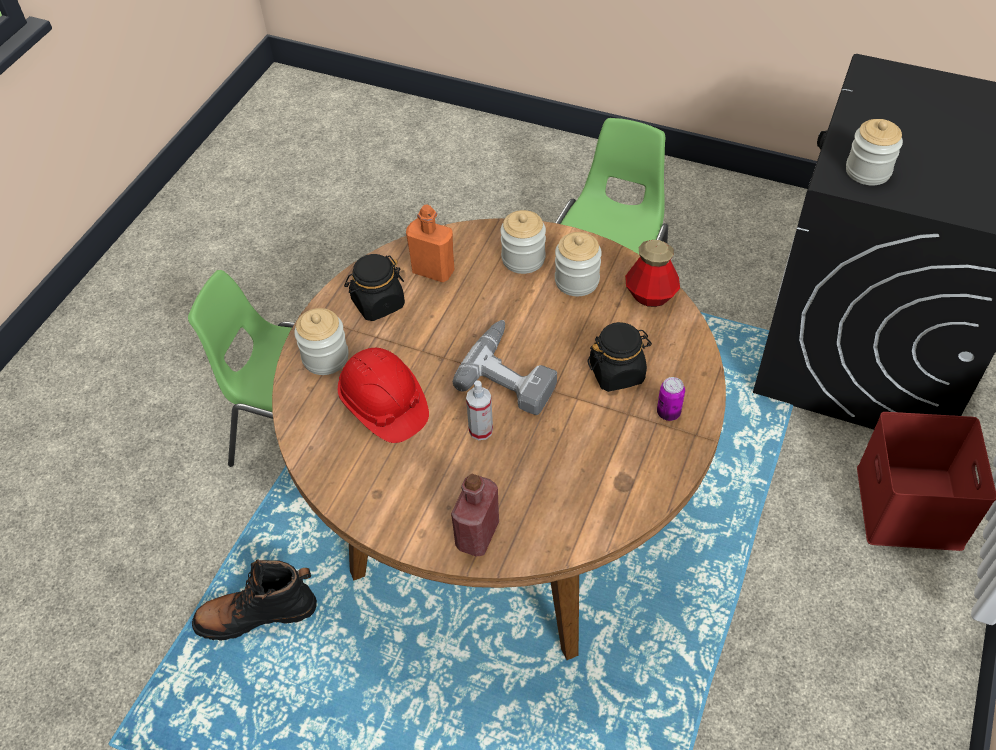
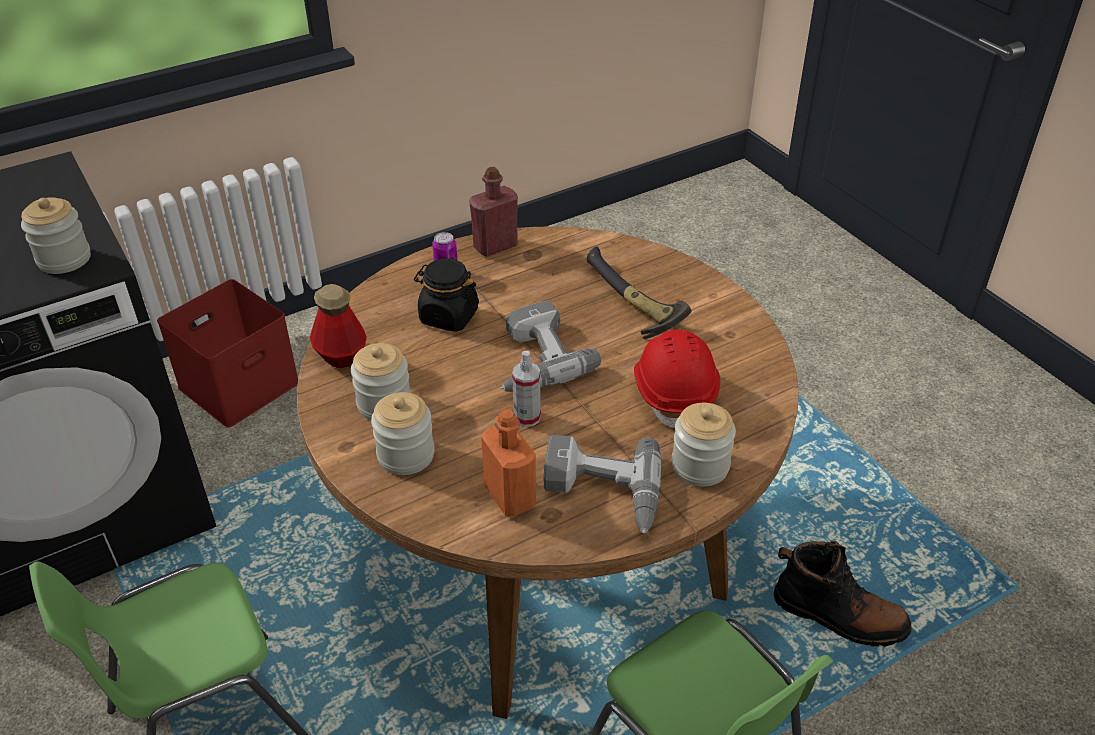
camera: 145 degrees left, 10 degrees down
black jar [344,254,405,321] -> power drill [544,435,661,534]
red bottle [451,474,499,556] -> red bottle moved to [469,167,518,257]
spray bottle [466,380,493,440] -> spray bottle moved to [512,351,541,427]
none -> hammer [587,246,692,339]

